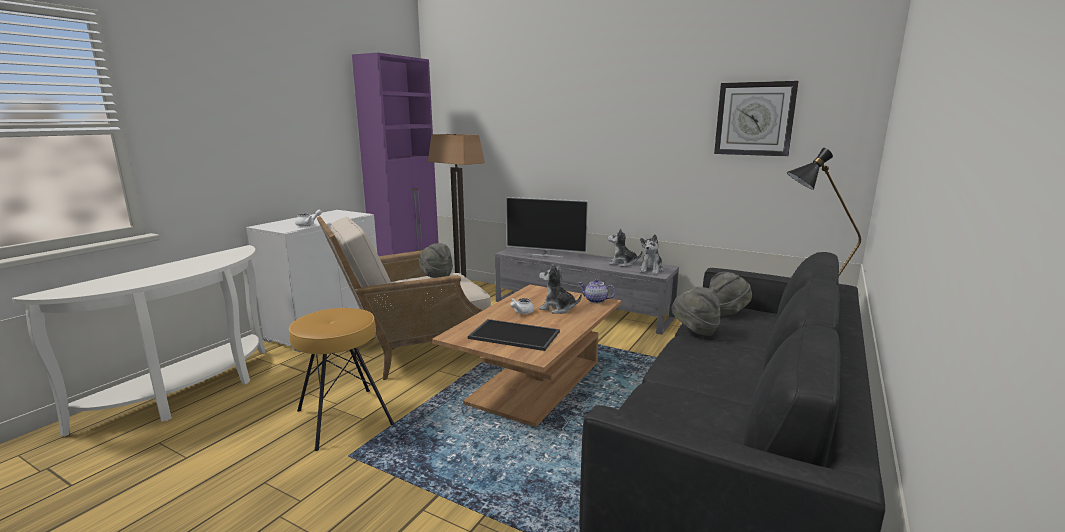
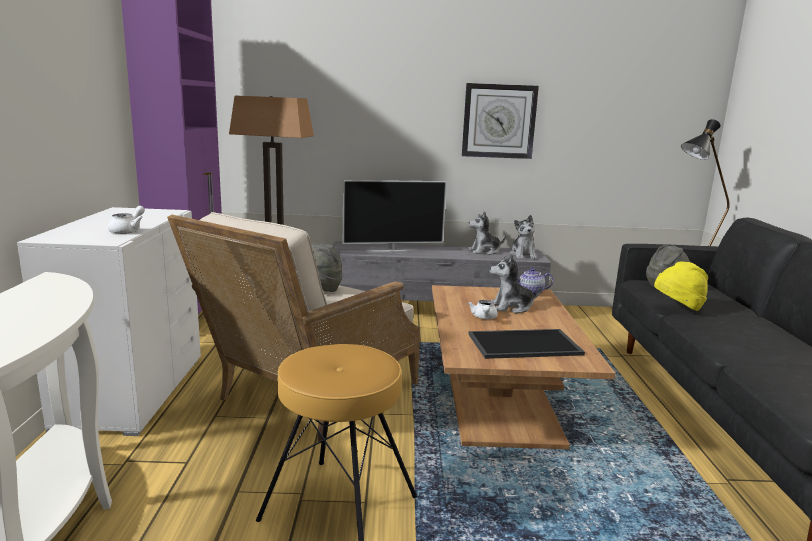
camera: 30 degrees left, 0 degrees up
grey hat [672,287,720,336] -> yellow hat [654,261,708,311]
wall clock [714,81,799,156] -> wall clock moved to [462,83,539,159]

